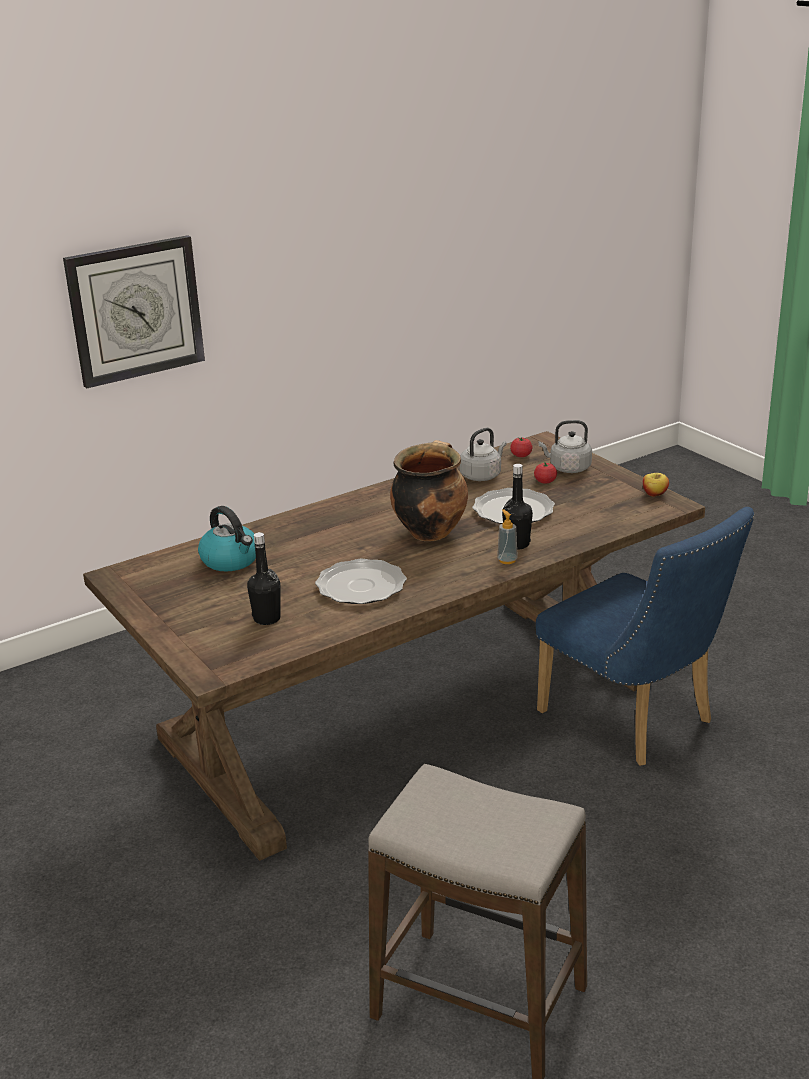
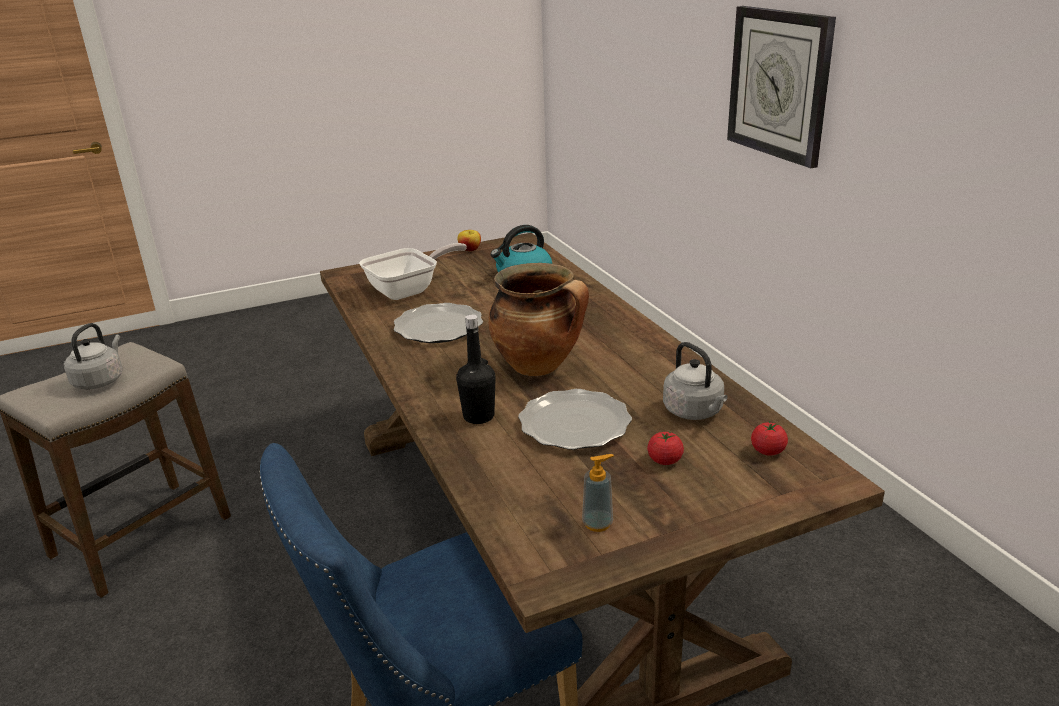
camera: 100 degrees right, 0 degrees up
black bottle [247,532,281,625] -> frying pan [359,243,467,300]
soap dispenser [497,509,518,564] -> soap dispenser moved to [582,454,614,532]
grey kettle [538,420,592,473] -> grey kettle moved to [64,323,123,389]
apple [643,473,669,496] -> apple moved to [458,230,481,251]

